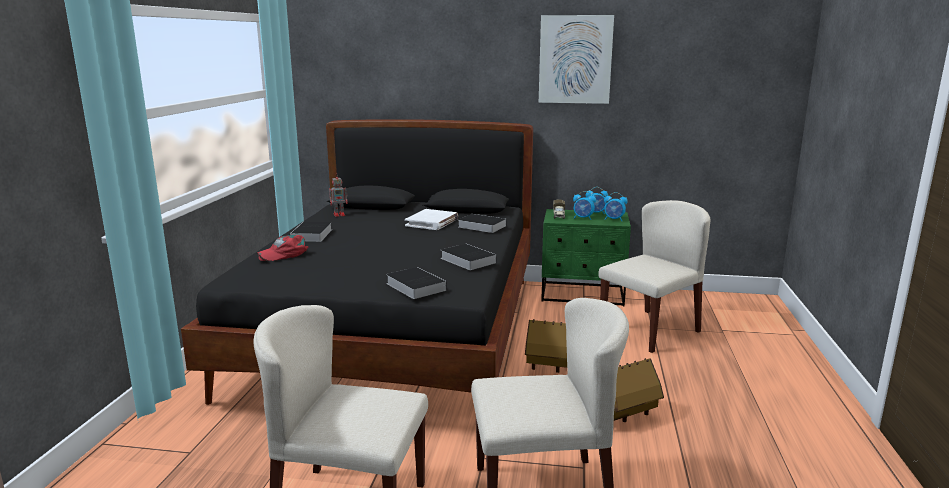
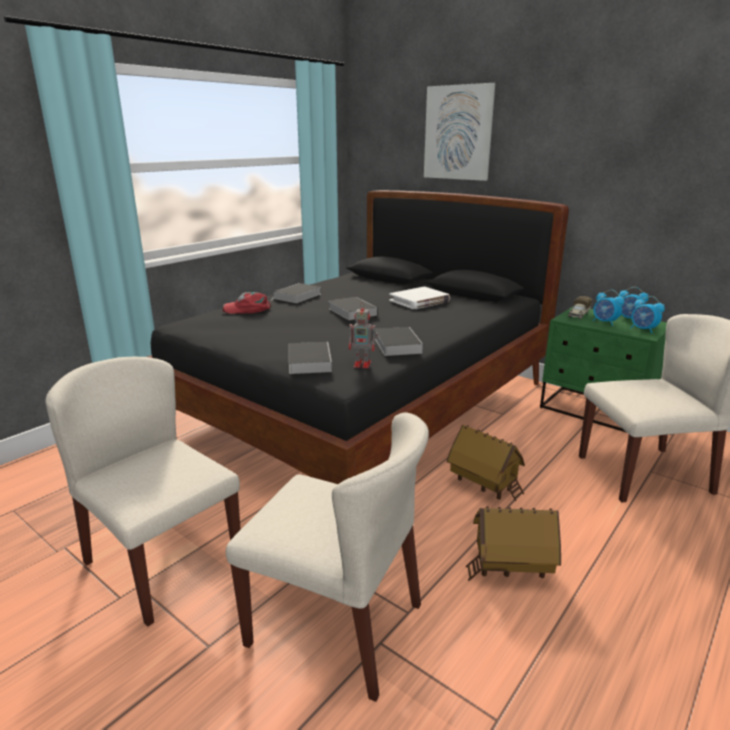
camera: 30 degrees right, 5 degrees up
toy robot [329,174,348,217] -> toy robot moved to [349,302,378,368]
book [458,214,507,233] -> book moved to [329,297,378,320]
picture [539,15,614,104] -> picture moved to [424,83,495,181]

